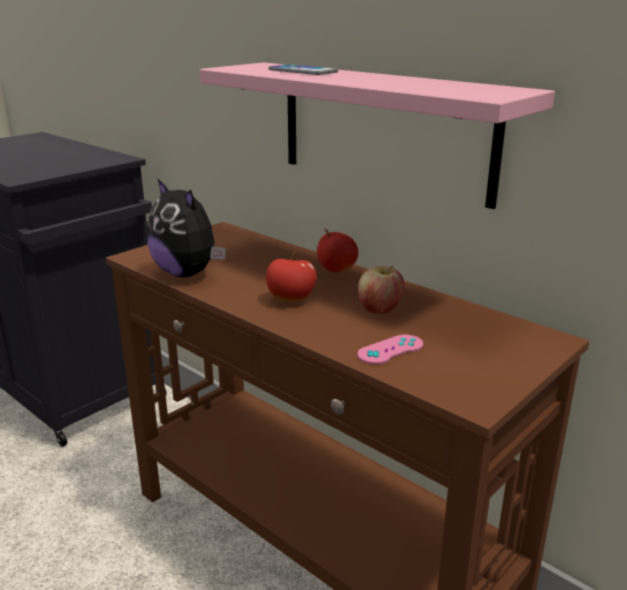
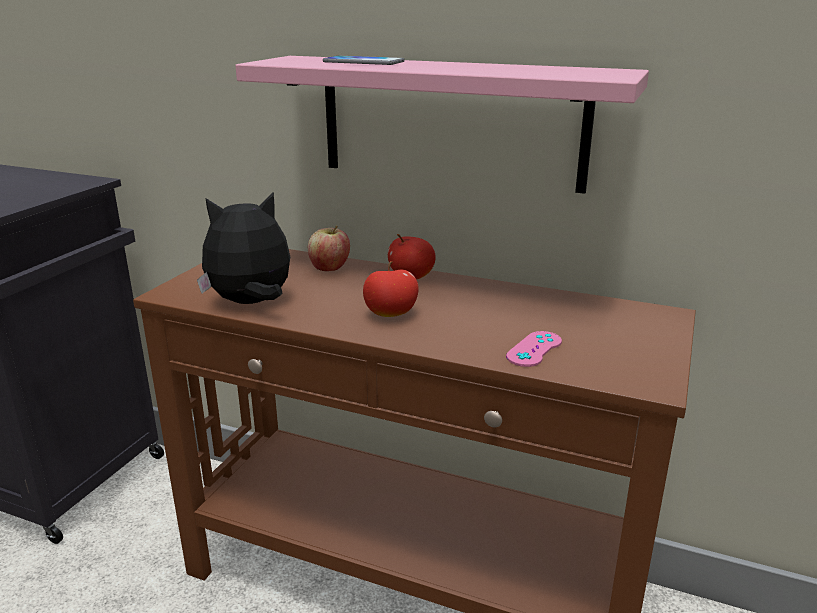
camera: 20 degrees left, 0 degrees up
plush toy [147,179,226,277] -> plush toy turned 135 degrees clockwise [197,192,290,304]
apple [358,265,405,314] -> apple moved to [308,226,350,271]

